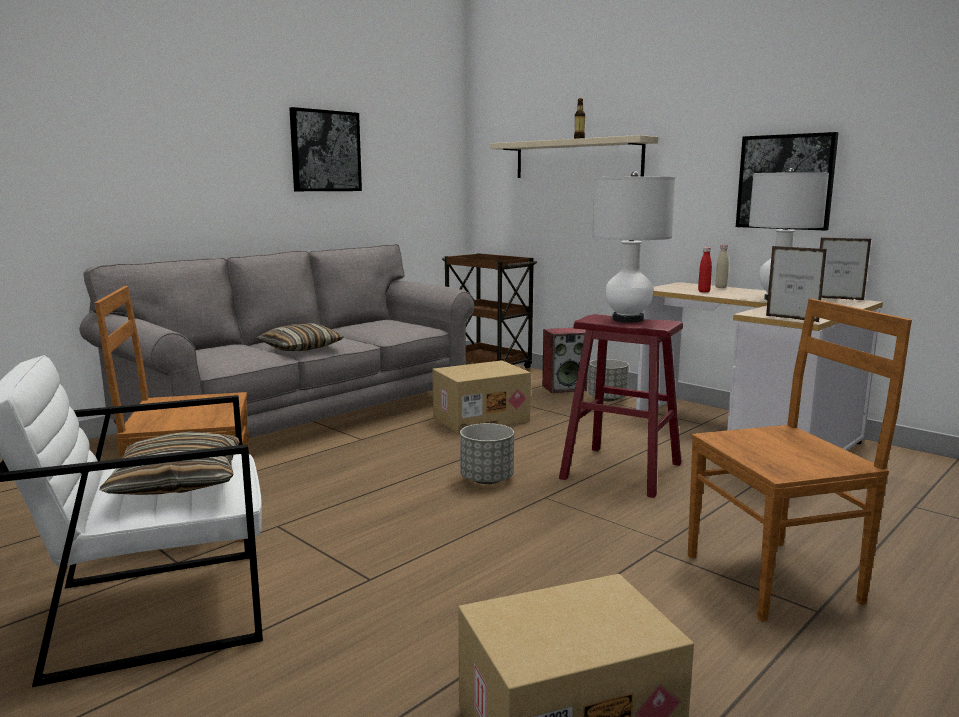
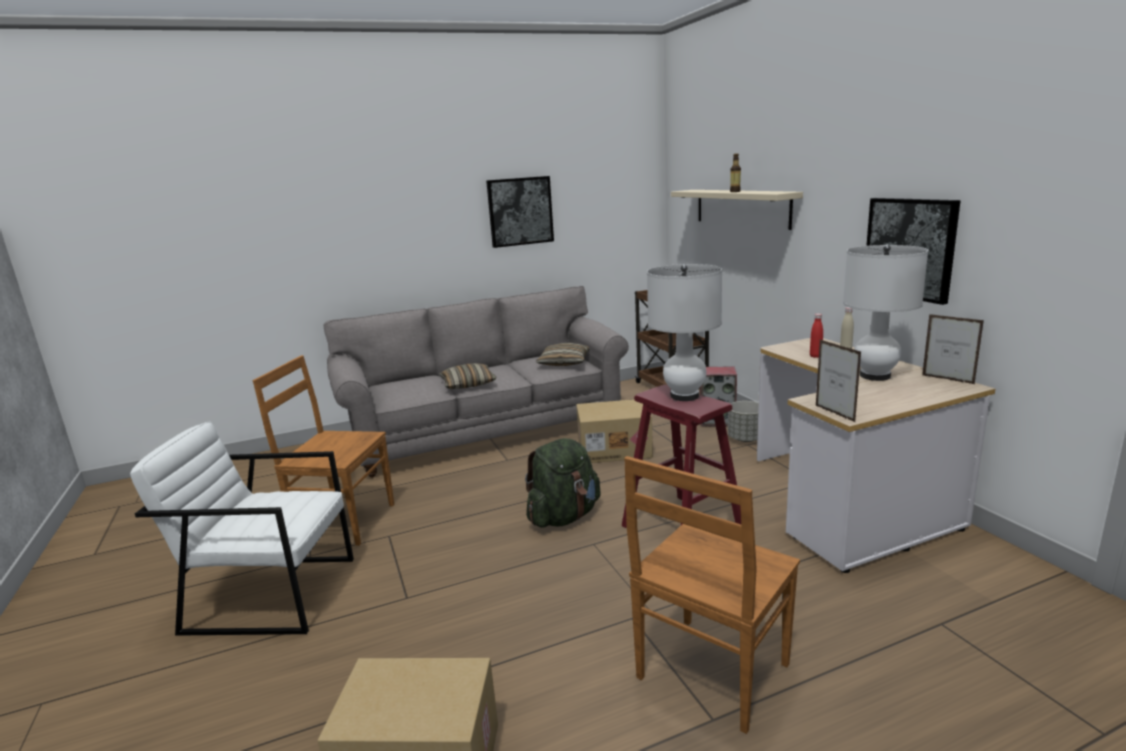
camera: 25 degrees right, 5 degrees up
pillow [100,431,240,495] -> pillow moved to [536,343,589,366]
grey planter [460,423,514,484] -> green backpack [525,438,601,528]
brown chair [688,298,912,622] -> brown chair turned 120 degrees clockwise [624,456,800,734]

